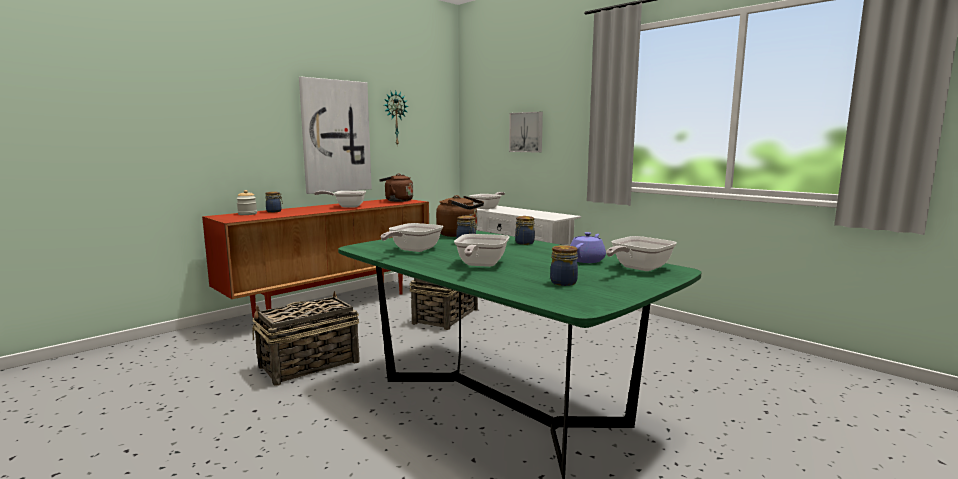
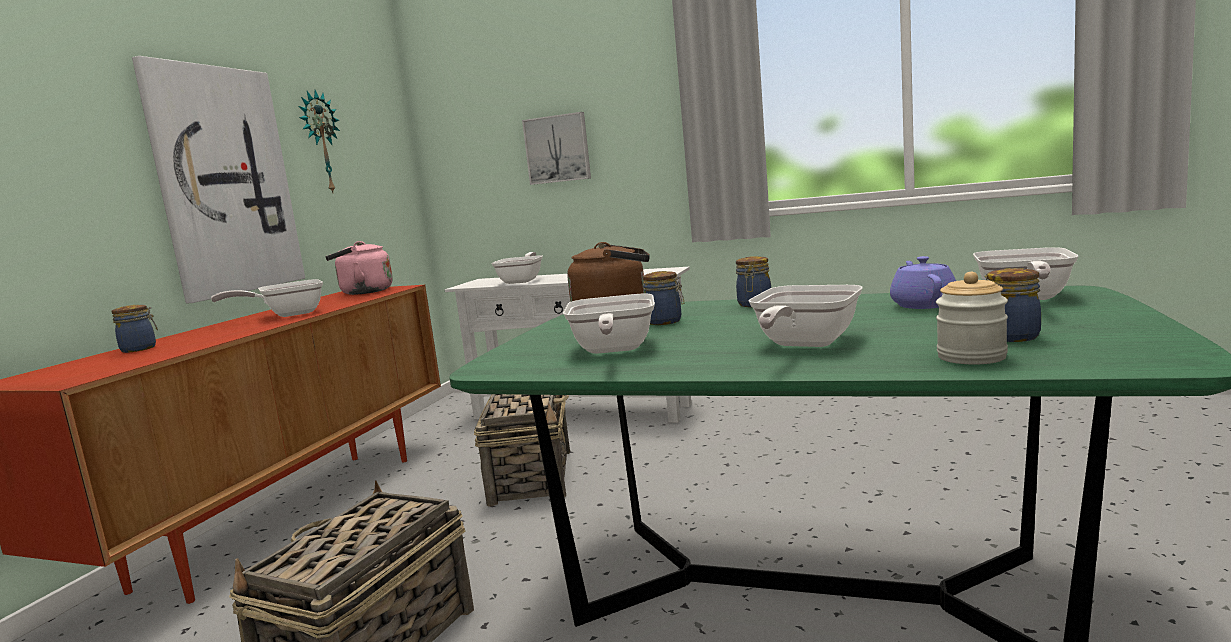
camera: 25 degrees left, 0 degrees up
jar [236,190,257,215] -> jar moved to [936,272,1008,364]
brown kettle [379,174,413,202] -> pink kettle [325,241,393,295]
frying pan [454,234,509,267] -> frying pan turned 45 degrees clockwise [749,285,863,347]

